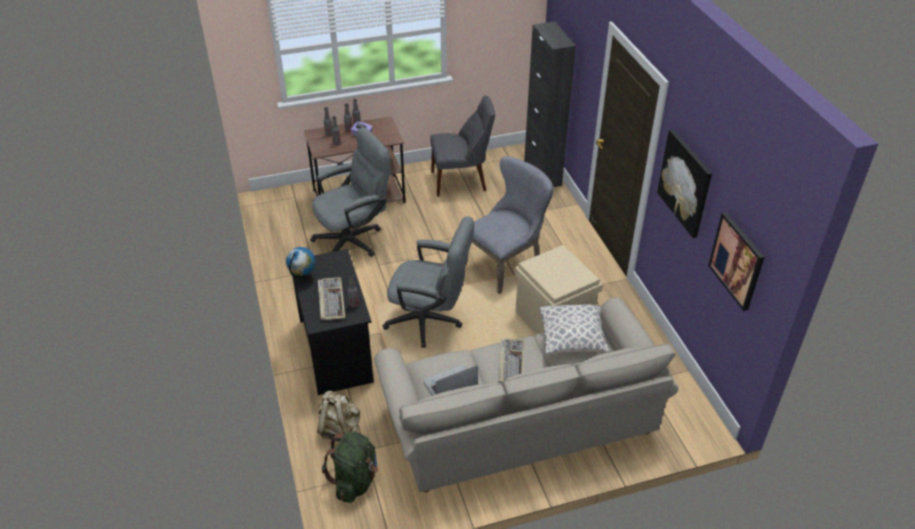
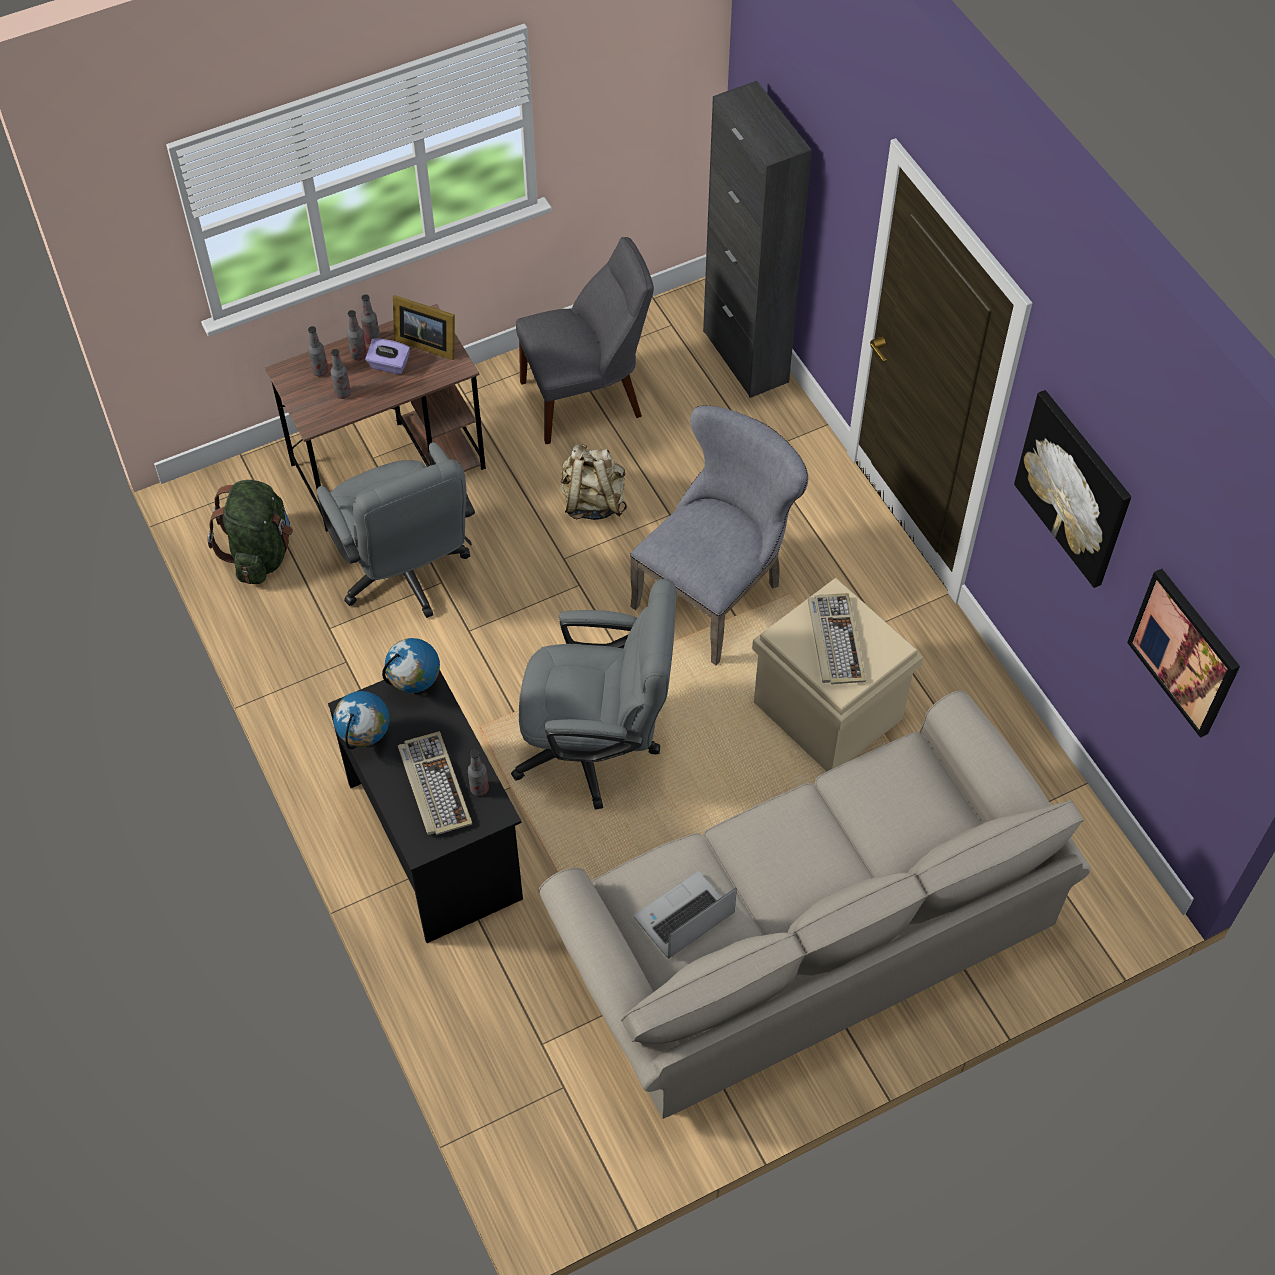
camera: 10 degrees left, 15 degrees up
grey office chair [310,127,391,257] -> grey office chair turned 105 degrees clockwise [317,442,475,618]
beige backpack [317,391,360,441] -> beige backpack moved to [560,444,627,520]
green backpack [322,432,378,503] -> green backpack moved to [207,480,293,584]
keyboard [498,339,524,383] -> keyboard moved to [808,593,866,684]
pillow [539,304,610,355] -> none
none -> globe [382,638,440,694]
none -> picture frame [393,295,455,360]

